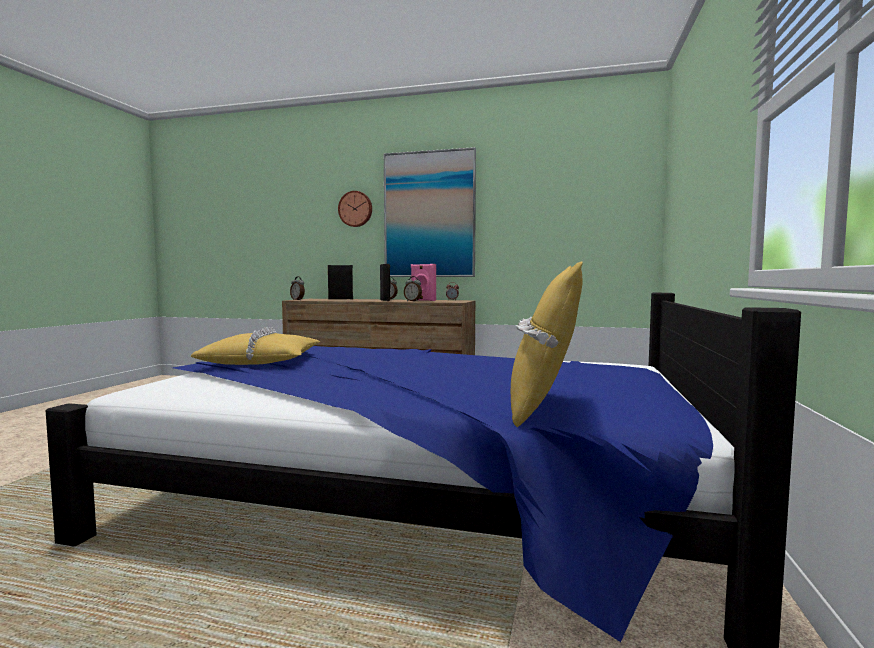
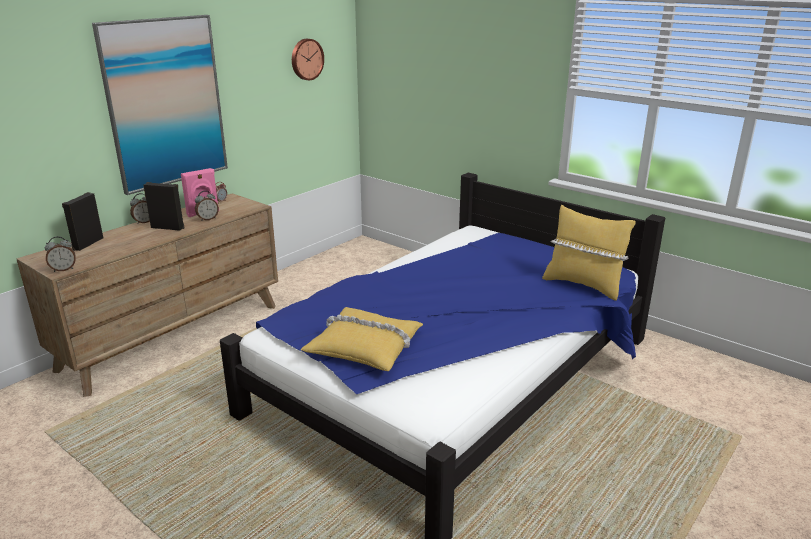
camera: 65 degrees left, 20 degrees up
wall clock [338,191,372,227] -> wall clock moved to [292,39,324,80]

